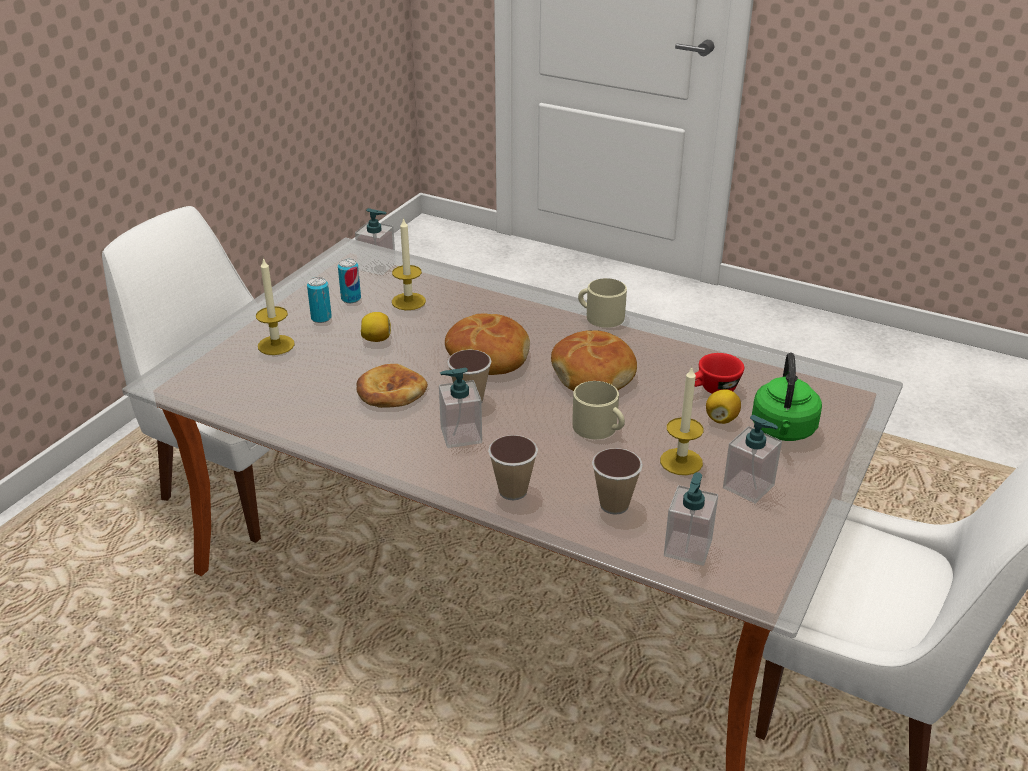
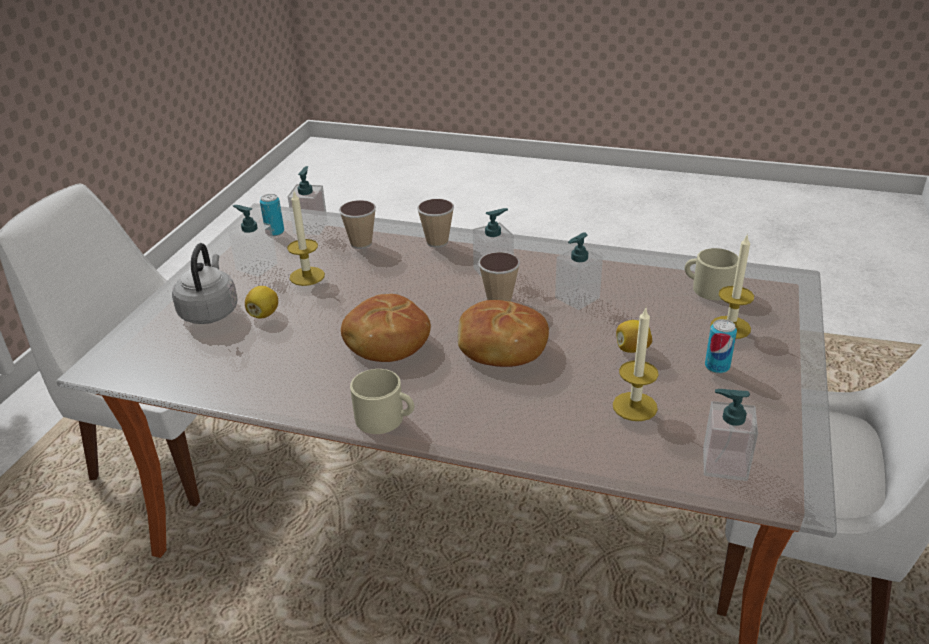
camera: 170 degrees right, 0 degrees up
can [338,258,361,303] -> can moved to [260,194,284,236]
bread [356,364,428,408] -> soap dispenser [555,233,603,310]
beige mug [572,381,625,439] -> beige mug moved to [685,248,739,300]
red cup [694,353,744,394] -> none
green kettle [752,353,822,441] -> grey kettle [172,243,237,324]

